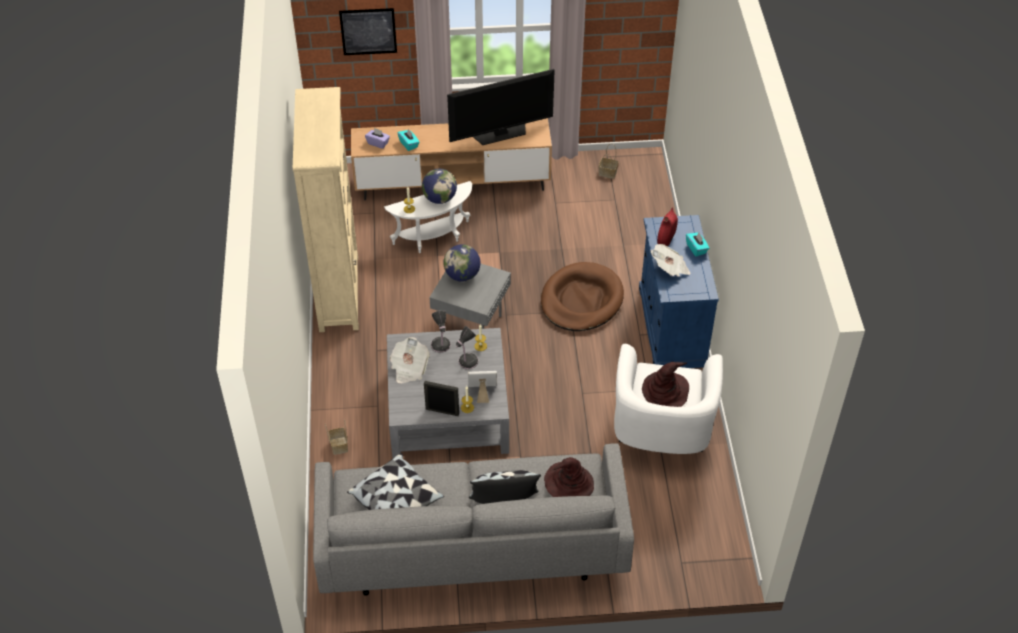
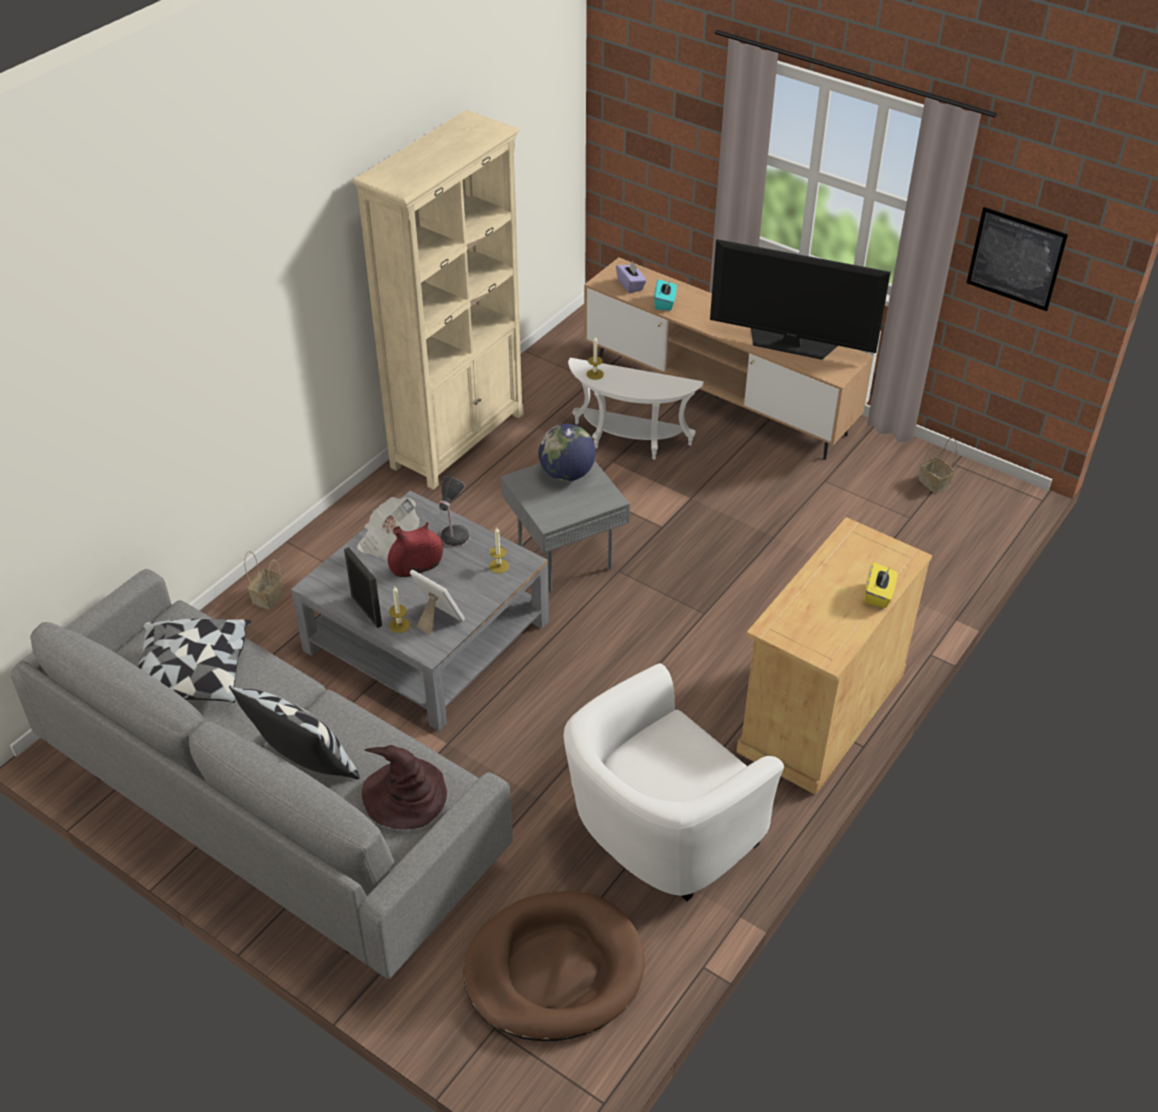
camera: 40 degrees right, 5 degrees down
picture [339,8,397,55] -> picture moved to [967,207,1068,311]
globe [422,169,457,204] -> none
table lamp [456,326,478,369] -> none
brown dog bed [541,262,624,331] -> brown dog bed moved to [463,891,645,1042]
blue cabinet [639,215,719,368] -> beige cabinet [736,517,932,795]
brown hat [642,362,689,407] -> none
newspaper [651,244,691,276] -> none
red vase [657,207,678,246] -> red vase moved to [388,522,443,577]
turquoise tissue box [686,232,709,256] -> yellow tissue box [865,563,897,608]

